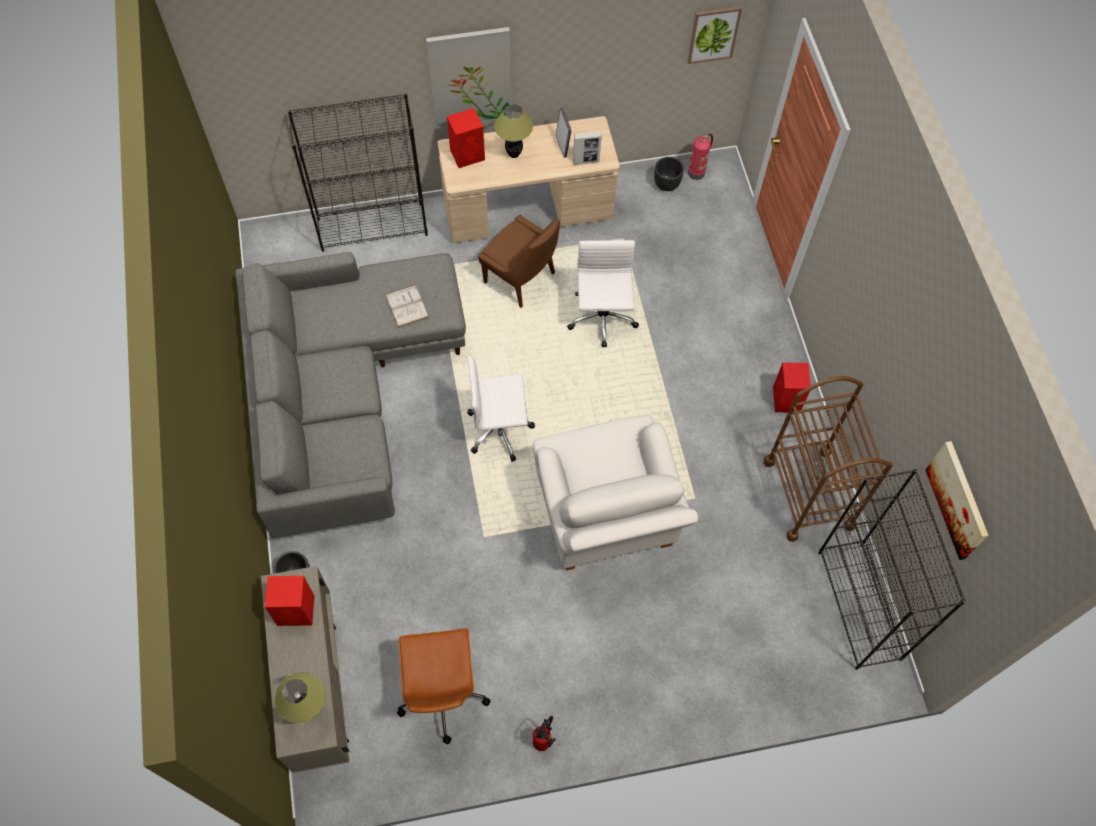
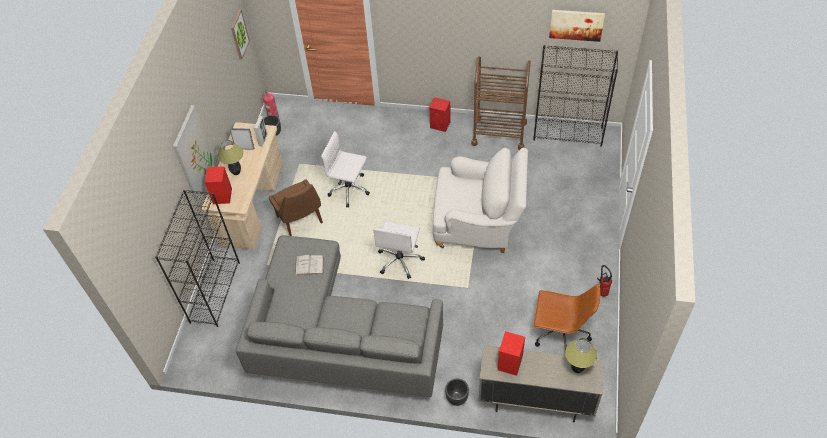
camera: 65 degrees left, 10 degrees down
brown chair [478,215,560,308] -> brown chair turned 90 degrees clockwise [268,179,323,236]

